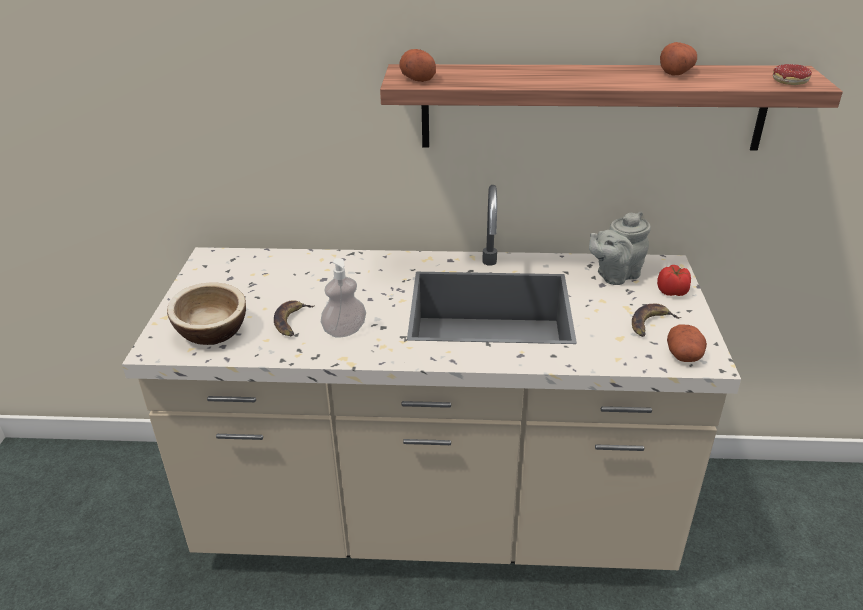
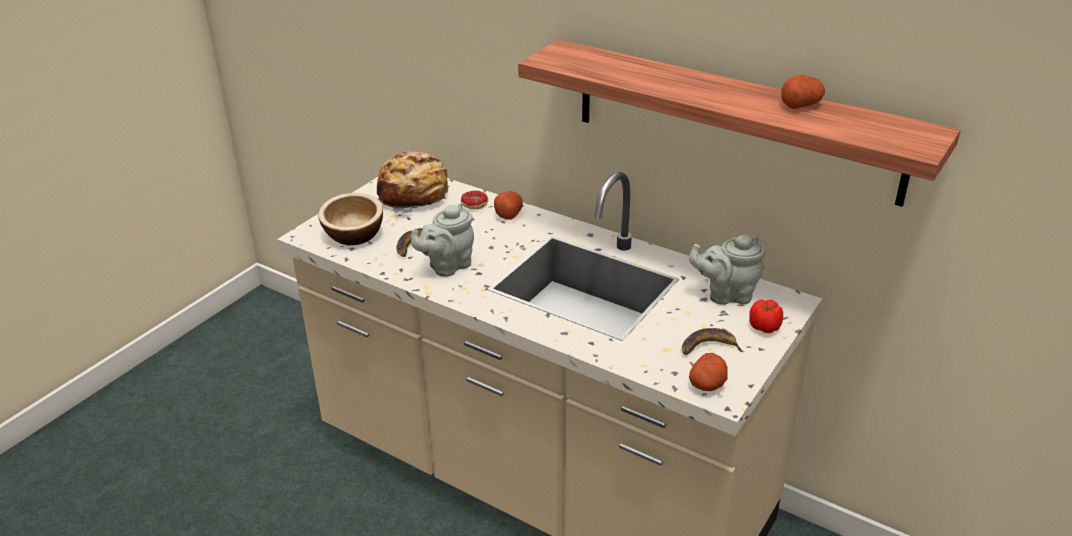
camera: 30 degrees right, 0 degrees up
soap dispenser [321,258,366,338] -> grey teapot [411,203,474,277]
potato [399,49,436,82] -> potato moved to [494,191,523,220]
donut [773,64,812,85] -> donut moved to [461,190,488,209]
none -> bread [377,151,449,214]

